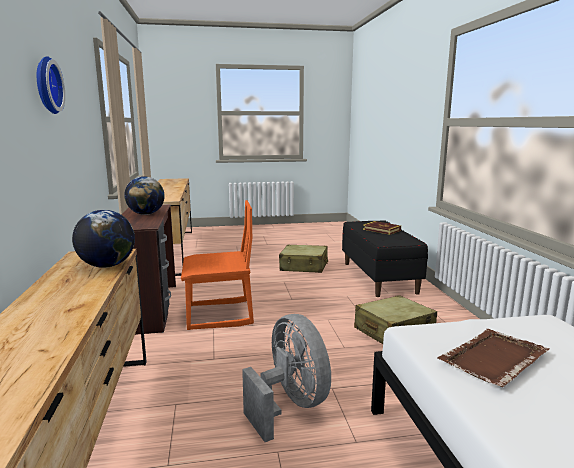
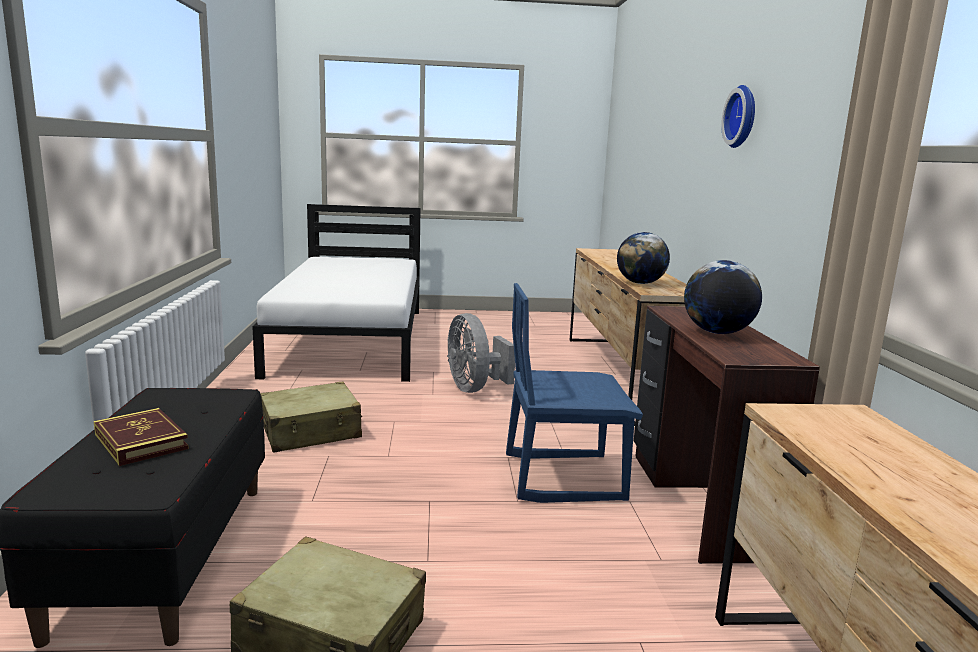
camera: 175 degrees left, 0 degrees up
orange chair [181,200,254,330] -> blue chair [506,283,643,503]
brown tray [437,329,550,387] -> none

